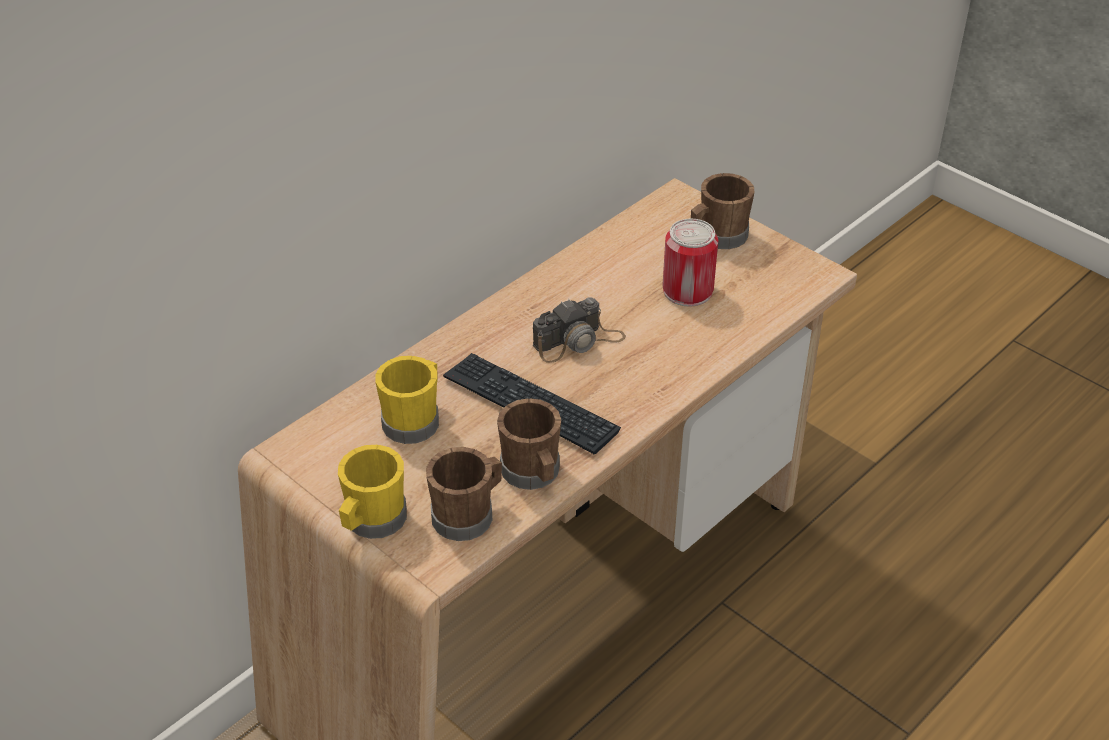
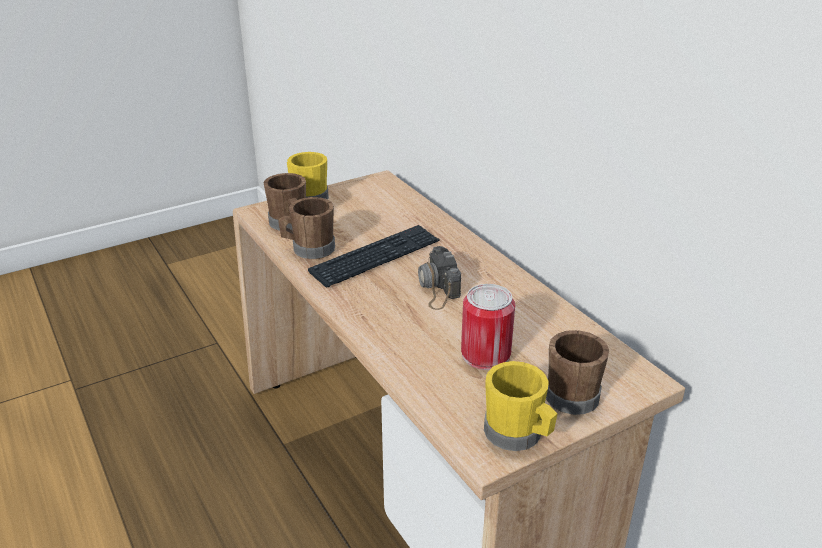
camera: 105 degrees right, 10 degrees down
yellow mug [375,356,439,444] -> yellow mug moved to [484,361,557,451]

